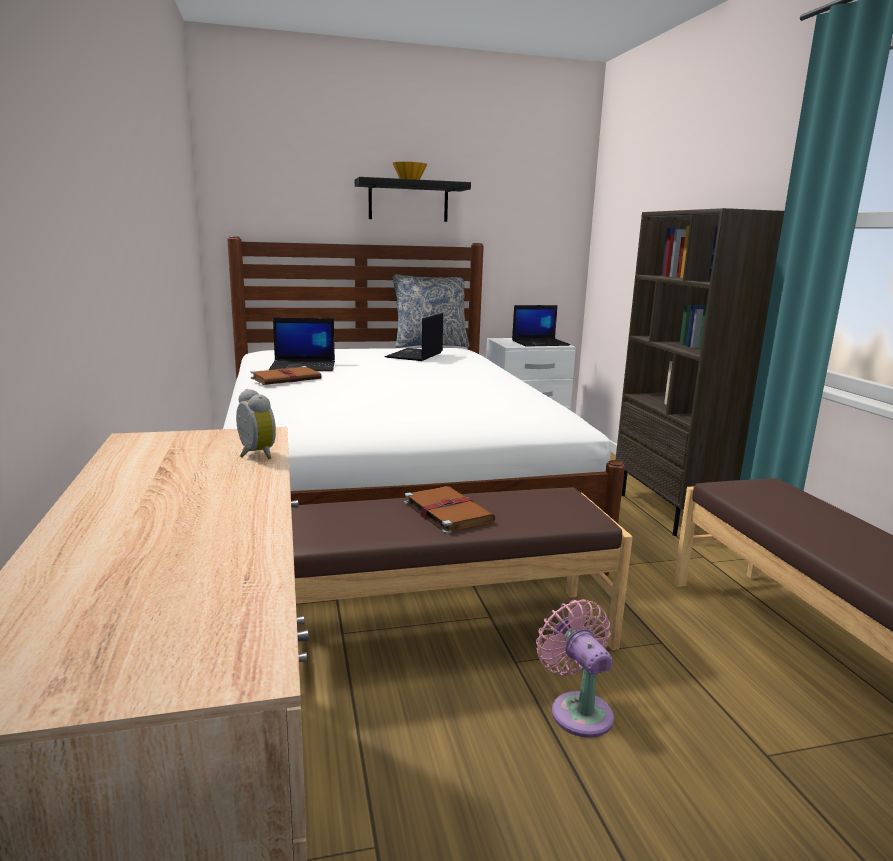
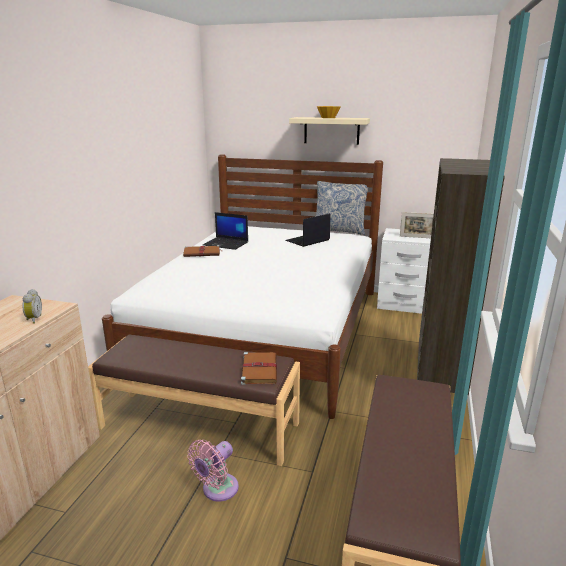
camera: 30 degrees right, 5 degrees up
black shelf [355,177,471,222] -> beige shelf [289,117,370,145]
brown book [404,486,496,534] -> brown book moved to [241,352,277,385]
laptop [512,305,570,347] -> picture frame [400,212,434,238]
pink fan [536,599,614,738] -> pink fan turned 150 degrees counterclockwise [187,440,239,502]

